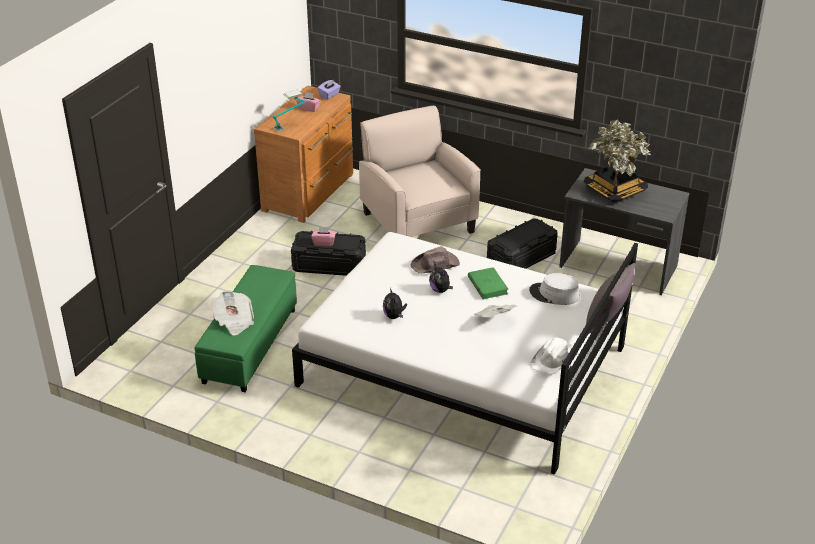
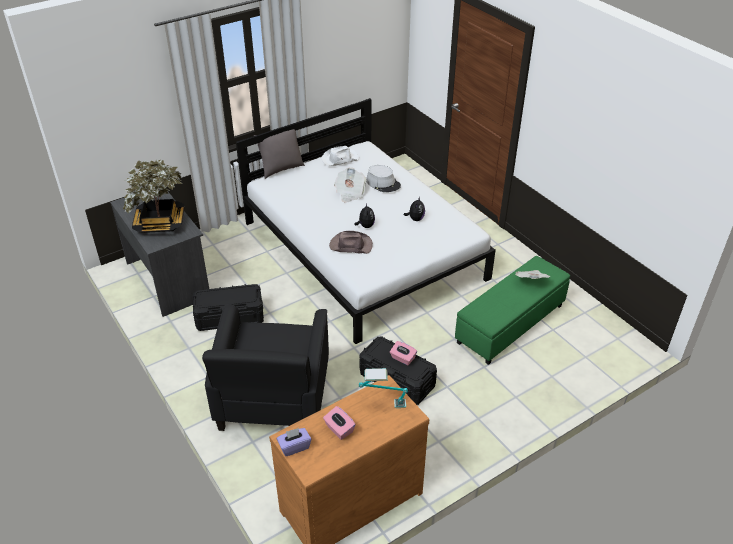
camera: 150 degrees left, 5 degrees up
beige armchair [359,106,481,237] -> black armchair [202,304,329,431]
green book [468,267,508,299] -> none
grey hat [529,273,580,305] -> grey hat moved to [366,165,401,192]

